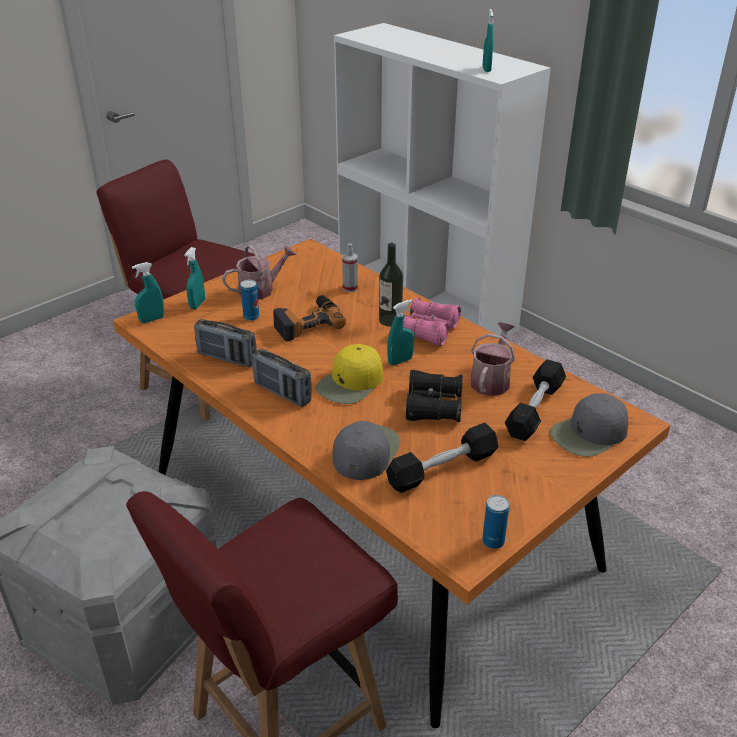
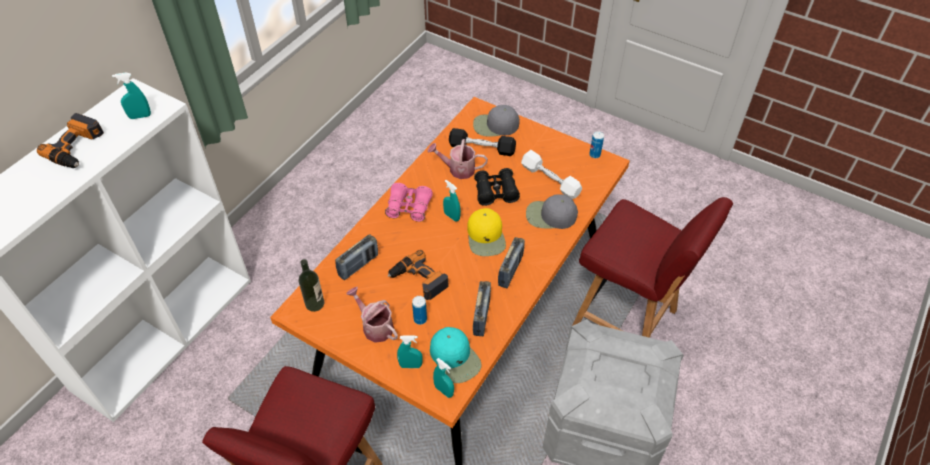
camera: 105 degrees left, 15 degrees up
yellow cap [316,344,384,404] -> yellow cap turned 60 degrees clockwise [467,208,506,256]
spray bottle [342,243,358,292] -> radio [335,234,378,280]
bottle [379,243,403,327] -> bottle moved to [299,259,324,312]
black dumbbell [386,423,498,493] -> white dumbbell [521,150,582,199]
grey cap [550,393,628,457] -> grey cap turned 135 degrees clockwise [473,105,520,137]
none -> power drill [37,113,104,168]
none -> turquoise cap [430,327,481,383]

